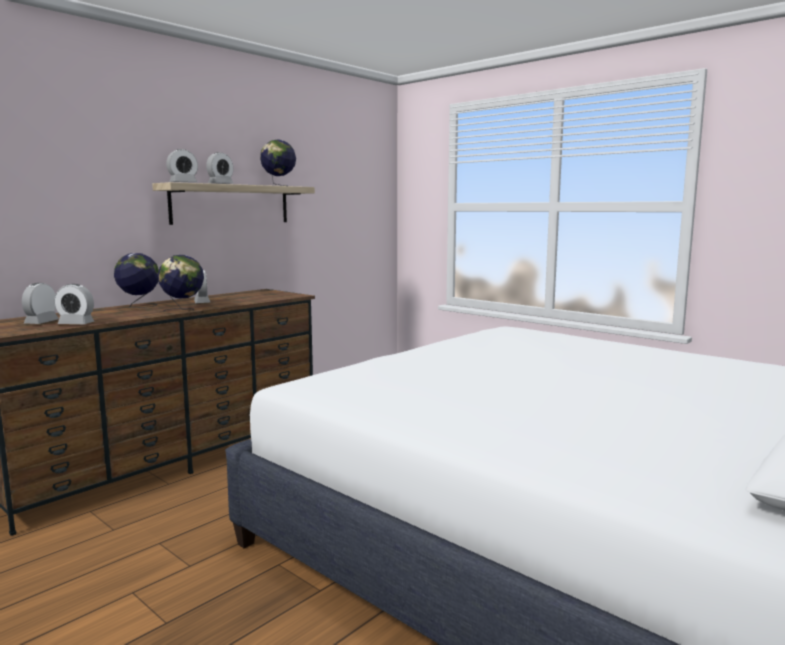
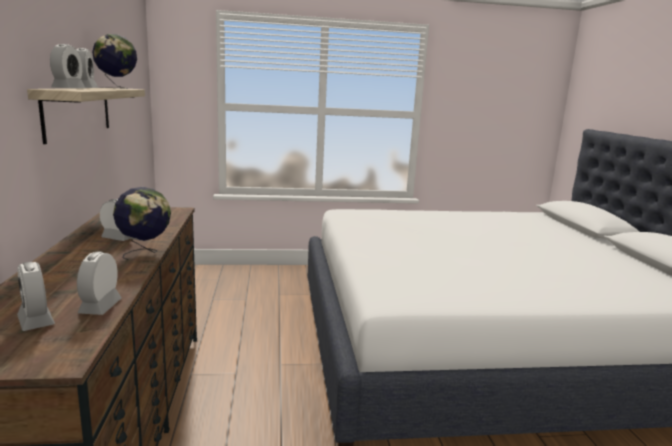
camera: 50 degrees left, 5 degrees up
alarm clock [54,284,94,324] -> alarm clock turned 135 degrees clockwise [77,252,122,315]
globe [114,253,159,308] -> none

